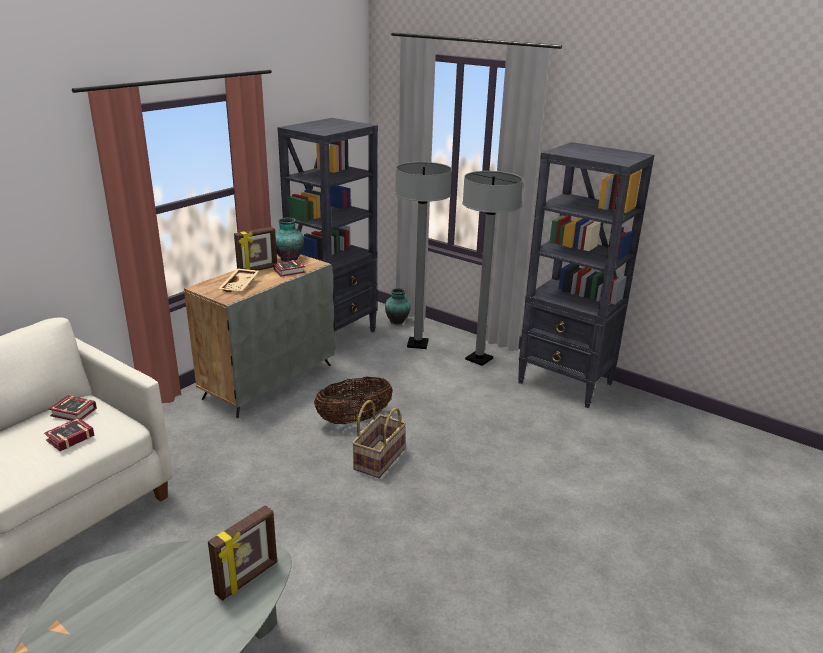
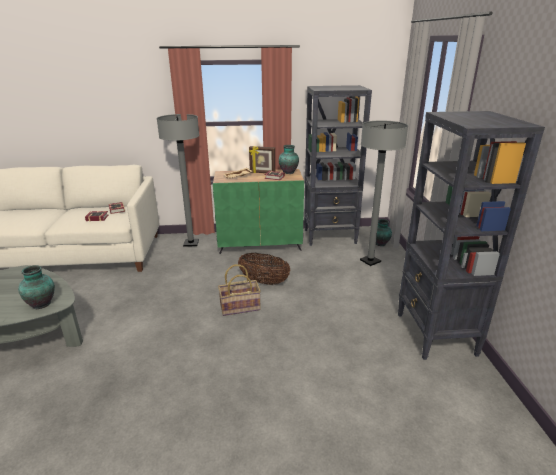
camera: 50 degrees right, 0 degrees up
grey cabinet [184,254,335,418] -> green cabinet [213,169,304,254]
picture frame [208,505,277,601] -> vase [18,265,55,309]
grey floor lamp [462,171,523,366] -> grey floor lamp moved to [157,114,199,247]

